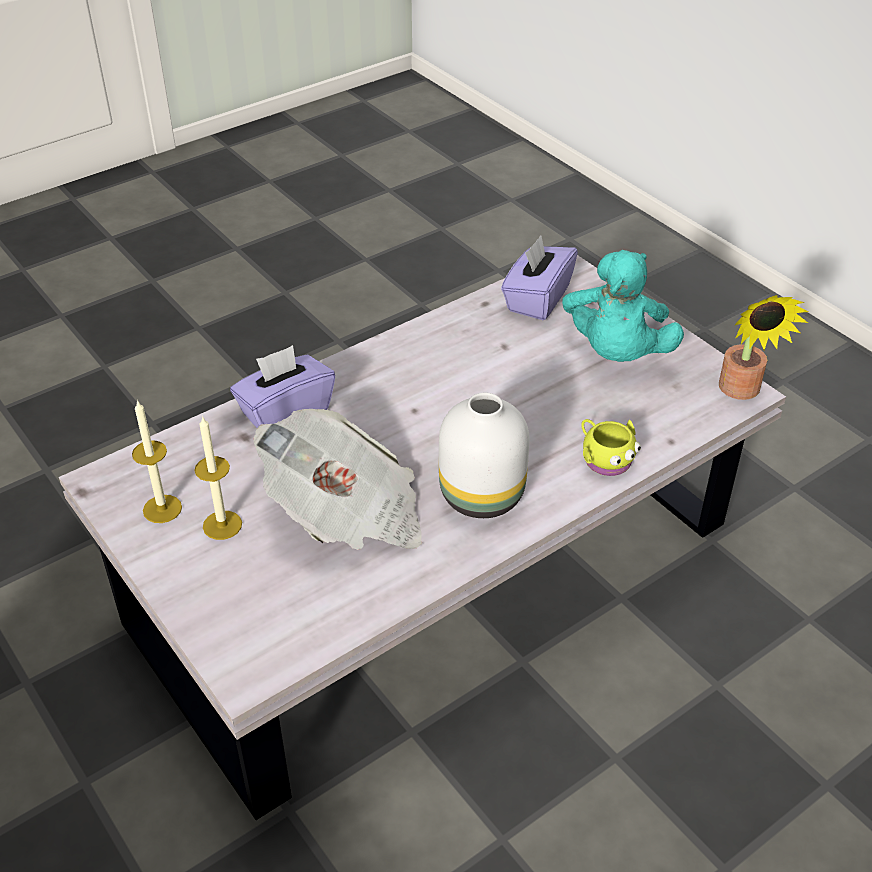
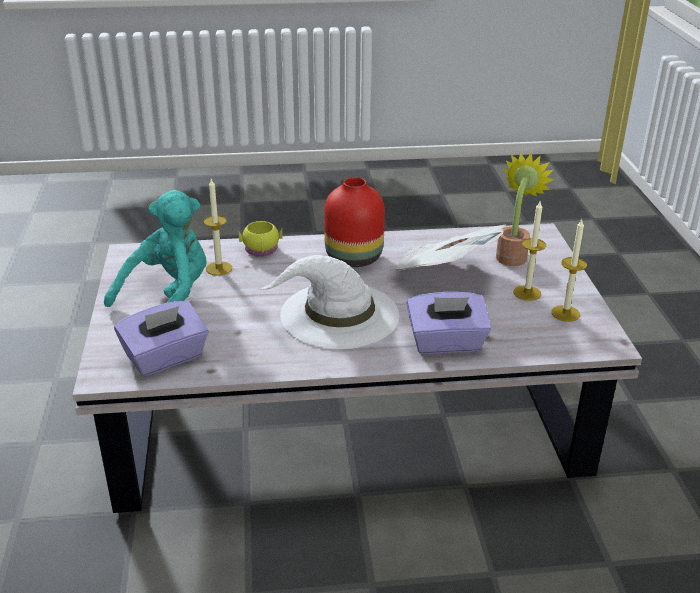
camera: 150 degrees left, 10 degrees down
white vase [439,393,530,518] -> red vase [324,177,385,267]
potted plant [719,295,808,400] -> potted plant moved to [496,152,555,266]
none -> candle [203,178,232,276]
none -> white hat [258,255,399,349]

